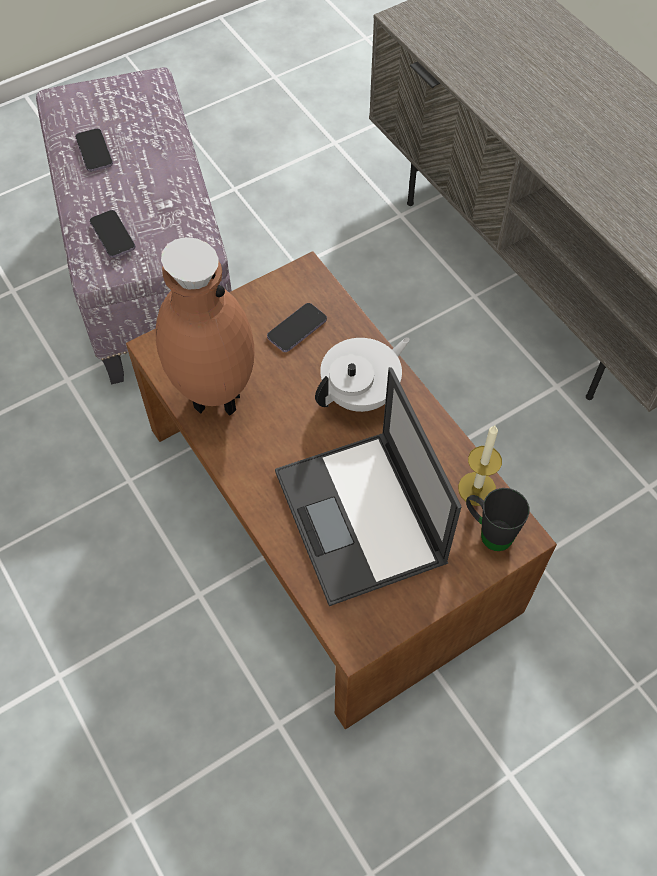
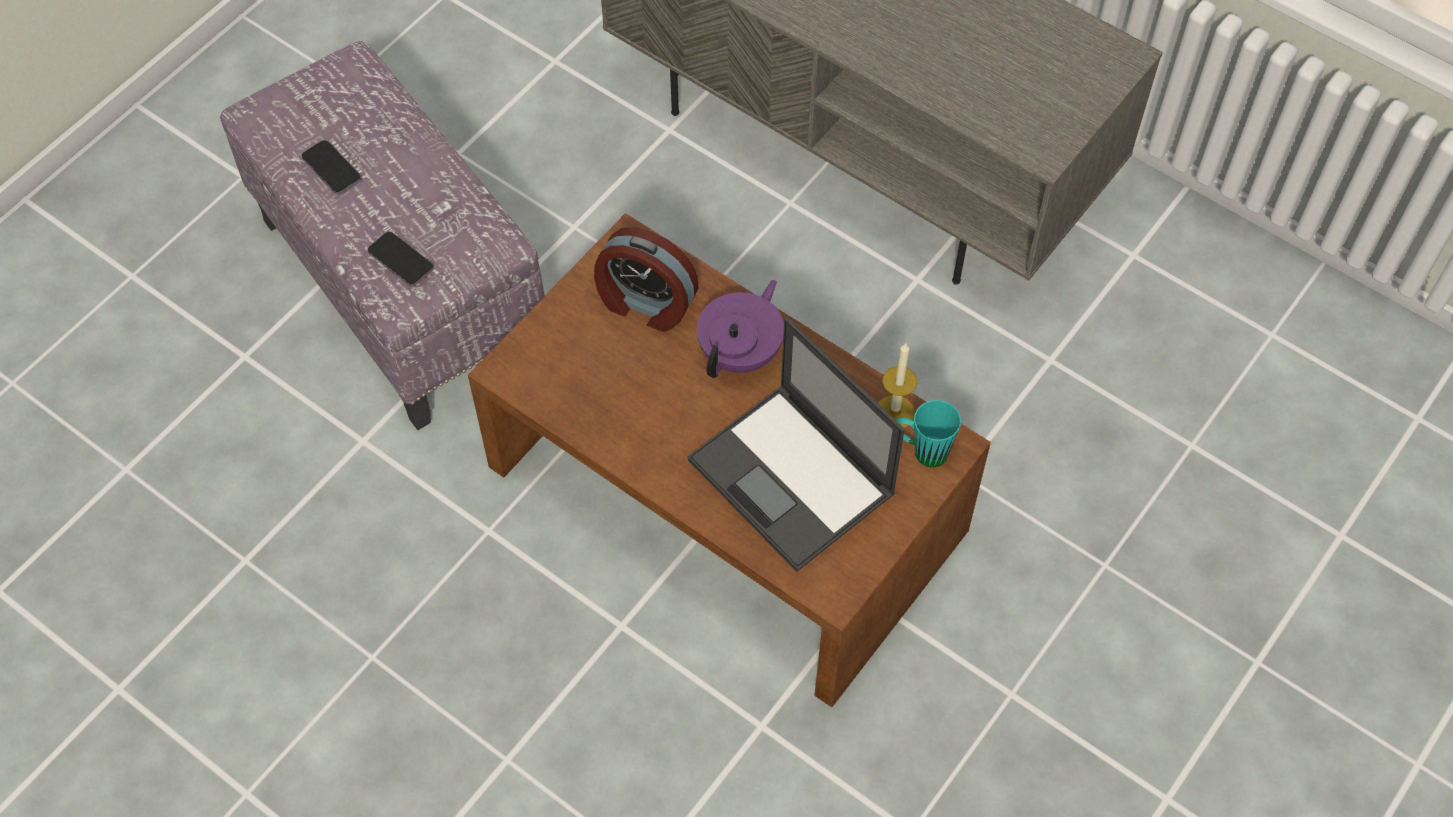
camera: 20 degrees left, 0 degrees up
brown vase [155,237,254,416] -> none
phone [267,303,327,352] -> alarm clock [594,227,698,332]
white teapot [315,337,410,412] -> purple teapot [697,280,784,378]
black mug [466,488,529,551] -> turquoise mug [896,400,961,467]

